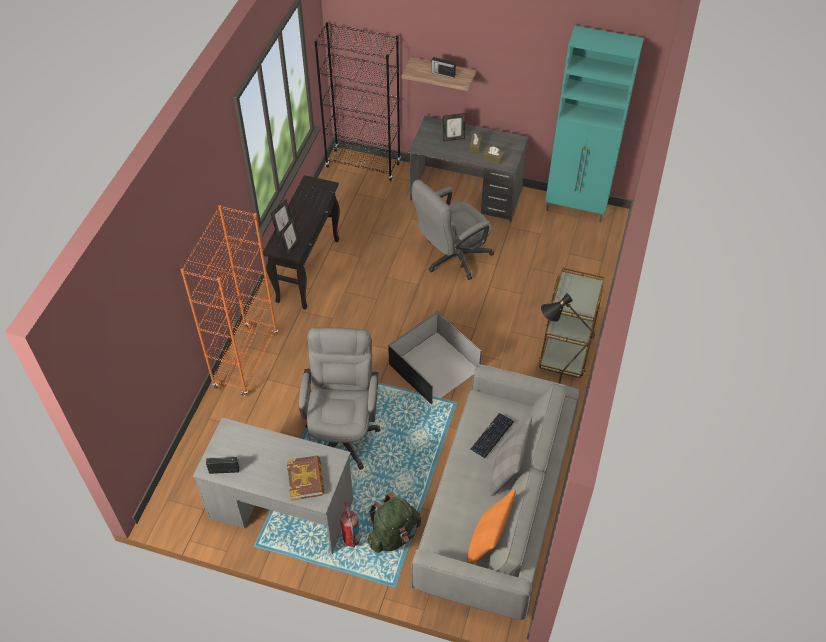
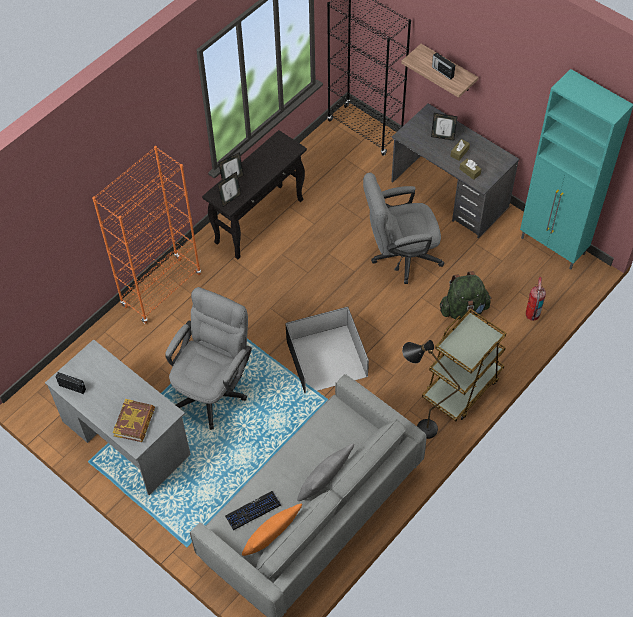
camera: 25 degrees right, 5 degrees up
fire extinguisher [340,501,360,548] -> fire extinguisher moved to [526,277,546,321]
green backpack [367,492,421,553] -> green backpack moved to [440,271,492,319]
keyboard [470,413,514,459] -> keyboard moved to [225,491,281,530]

